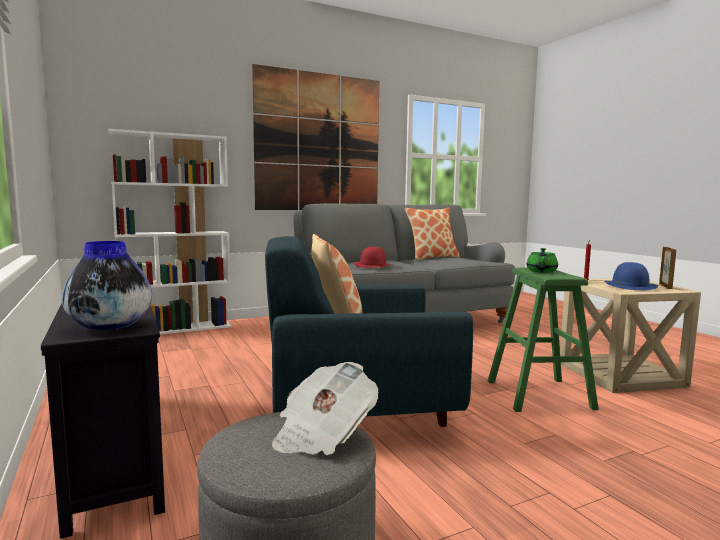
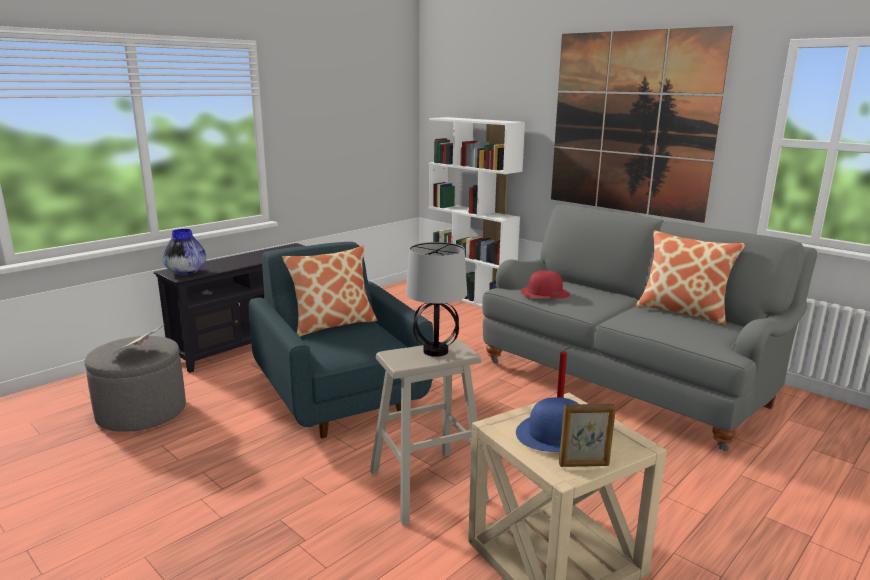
camera: 70 degrees right, 10 degrees up
green stool [488,267,599,412] -> beige stool [370,339,489,526]
green teapot [526,248,558,273] -> table lamp [406,242,467,357]

